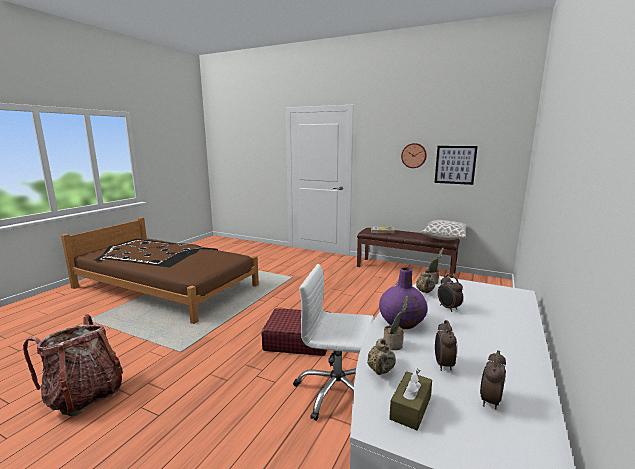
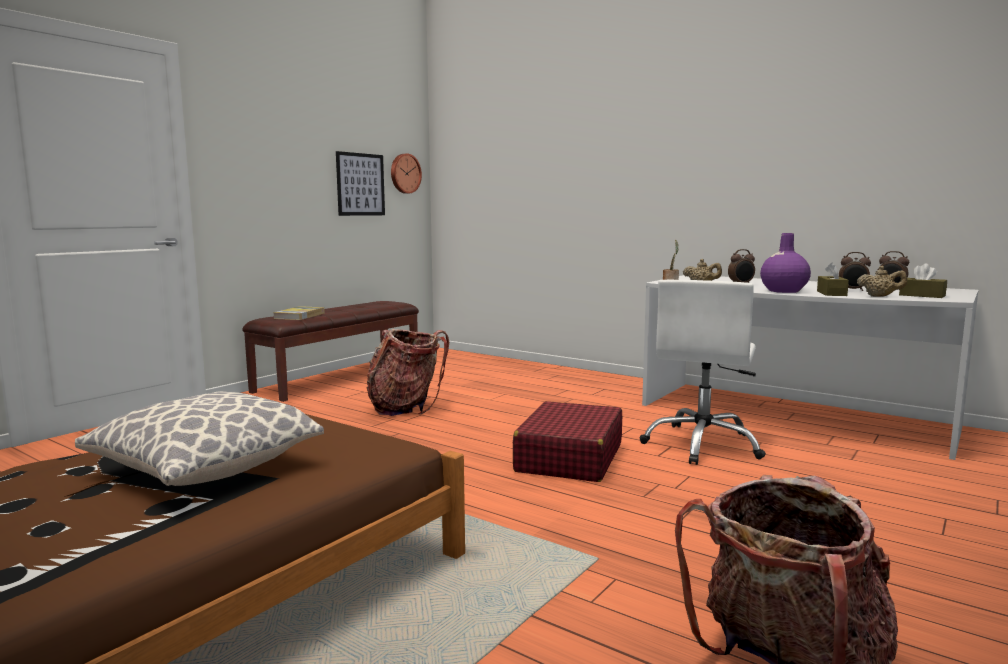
camera: 80 degrees left, 5 degrees down
potted plant [384,295,409,350] -> brown tissue box [817,262,849,296]
wall clock [401,143,427,168] -> wall clock moved to [391,154,422,194]
pillow [421,220,468,240] -> pillow moved to [75,391,324,486]
none -> backpack [366,329,449,416]

